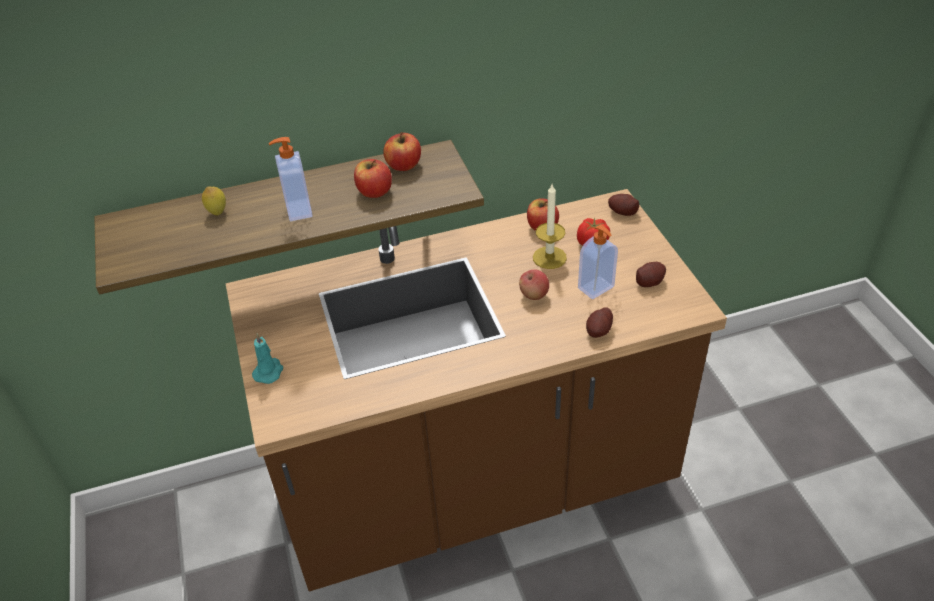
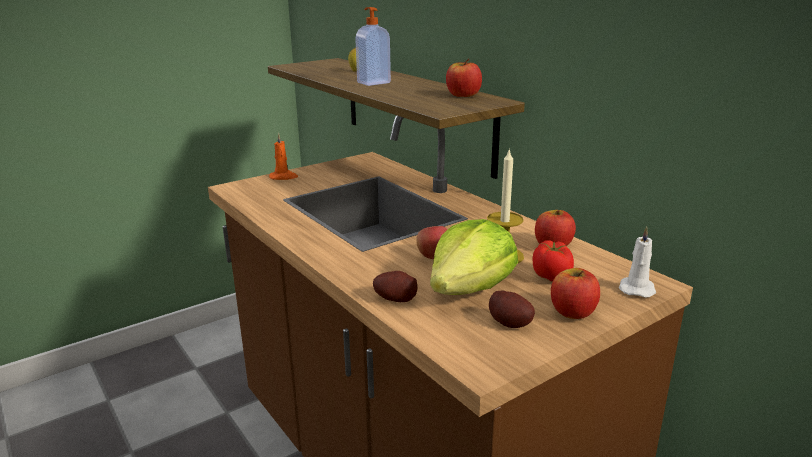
camera: 70 degrees right, 20 degrees down
turquoise candle [252,333,283,384] -> orange candle [269,133,298,180]
apple [354,159,392,198] -> apple moved to [551,268,600,319]
soap dispenser [578,224,618,299] -> lettuce [430,219,518,295]
potato [608,194,639,216] -> white candle [619,226,656,297]

